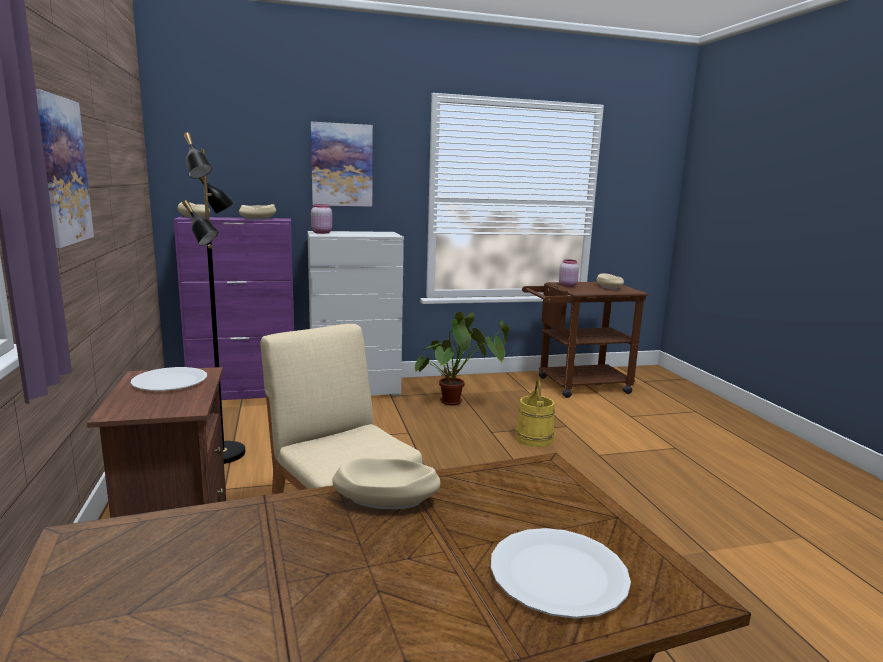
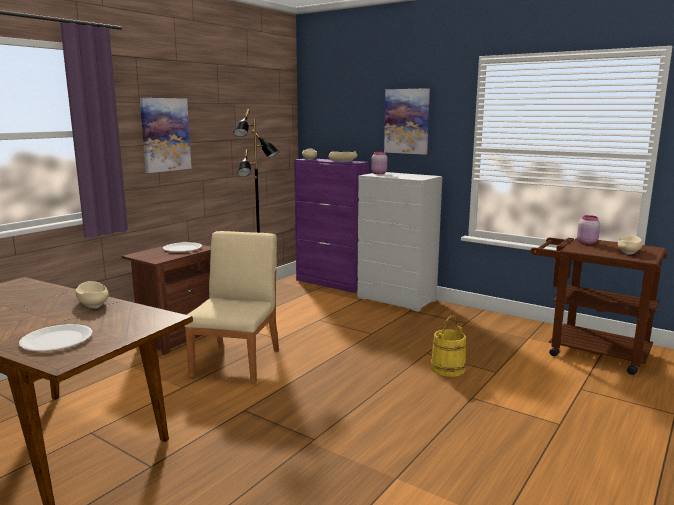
camera: 50 degrees right, 0 degrees up
potted plant [415,312,509,405] -> none

